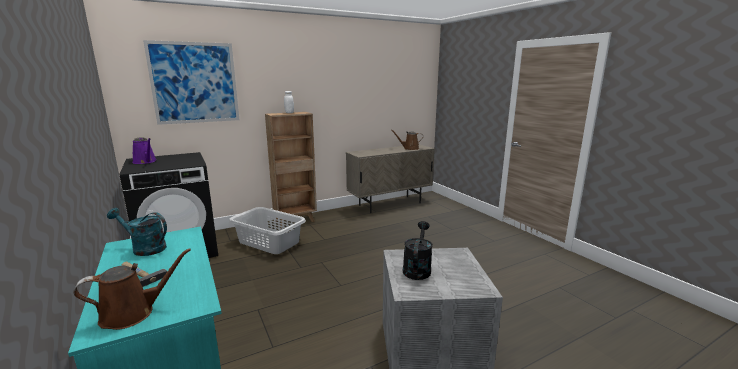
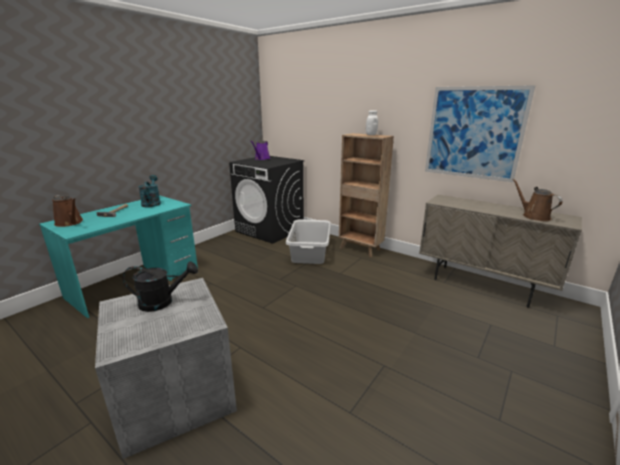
camera: 65 degrees right, 5 degrees up
picture [143,40,239,125] -> picture moved to [425,85,535,182]

